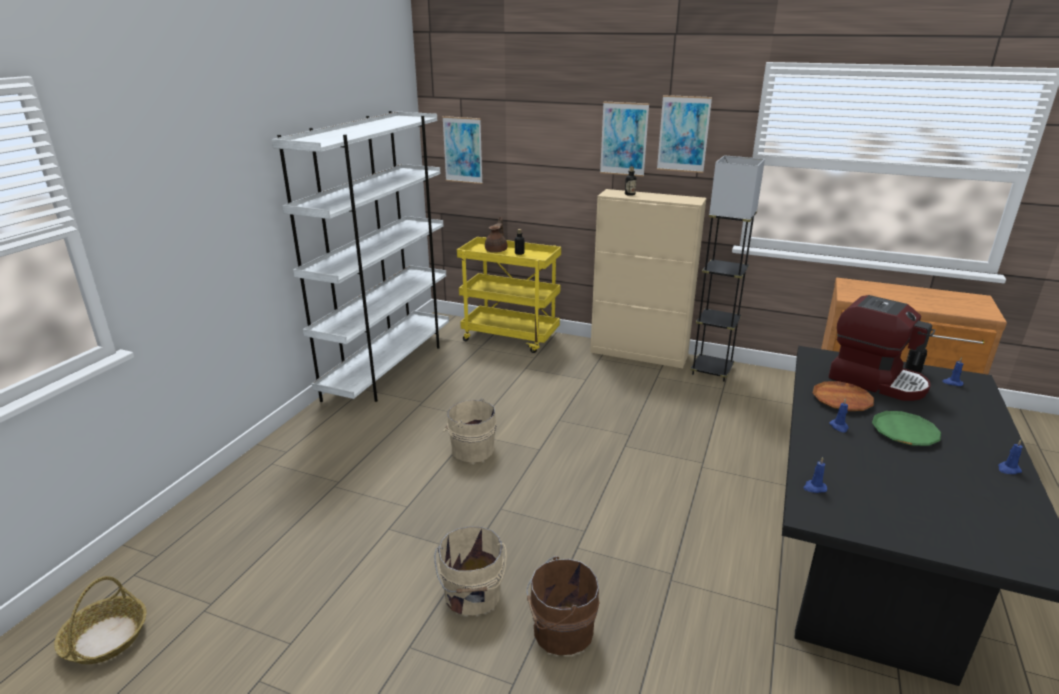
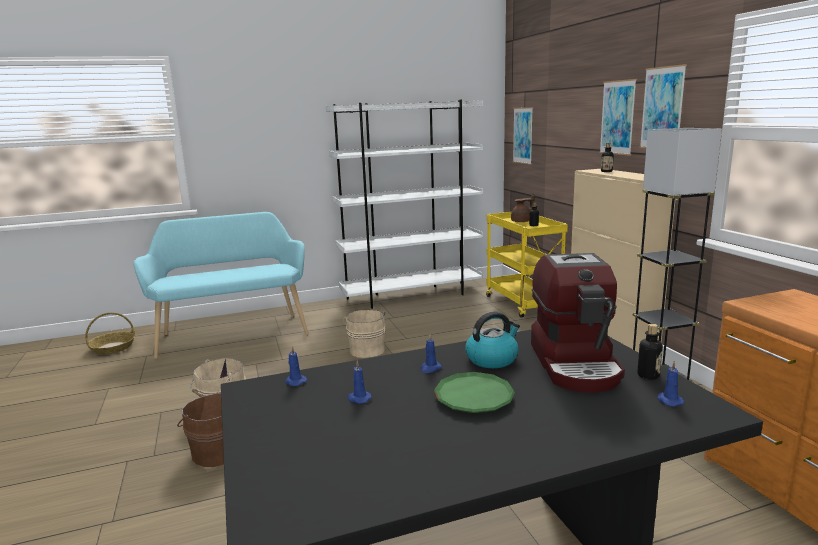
camera: 50 degrees right, 10 degrees down
brown plate [813,381,874,411] -> kettle [465,312,520,368]
blue candle [998,439,1023,474] -> blue candle moved to [348,361,372,404]
none -> turquoise bench [133,212,309,359]

